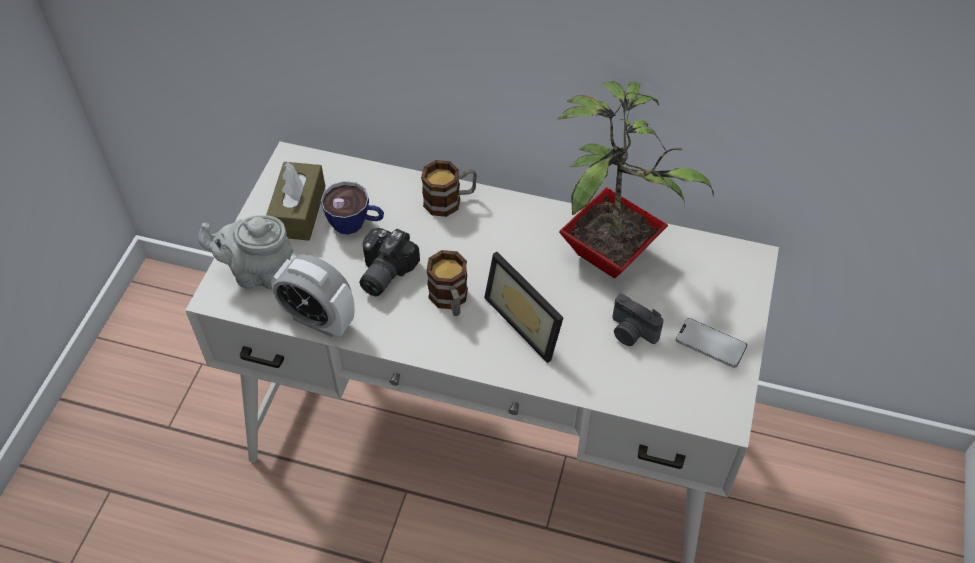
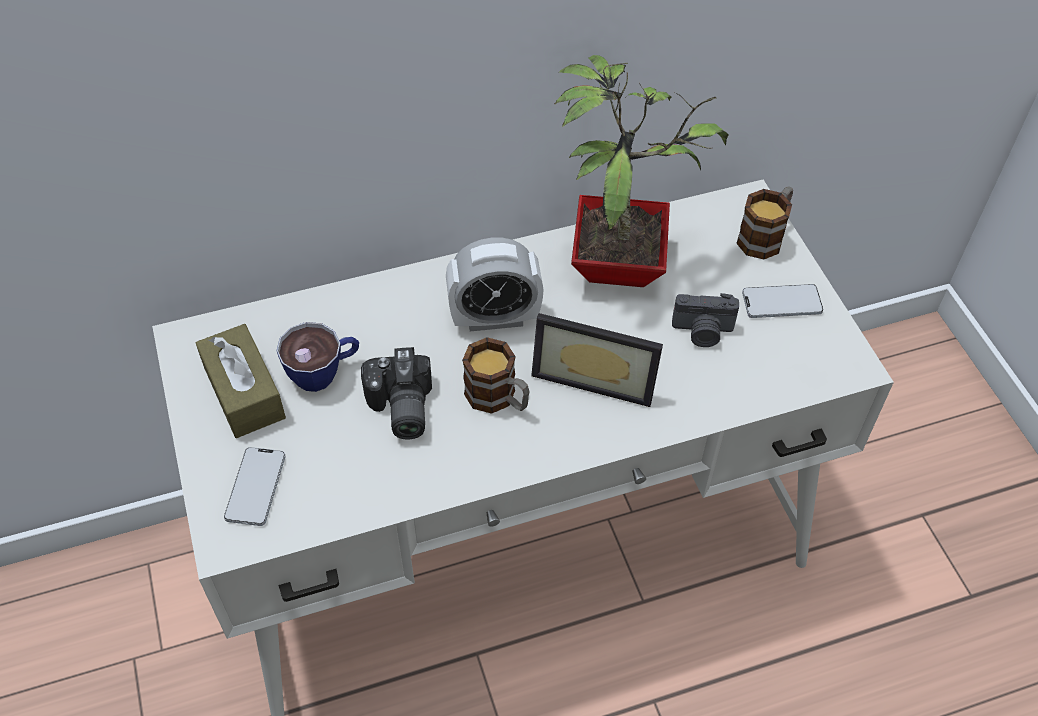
camera: 35 degrees left, 0 degrees up
grey teapot [198,215,294,290] -> phone [224,447,285,526]
alarm clock [271,254,355,337] -> alarm clock moved to [446,238,544,331]
mug [421,160,477,217] -> mug moved to [736,186,793,259]

